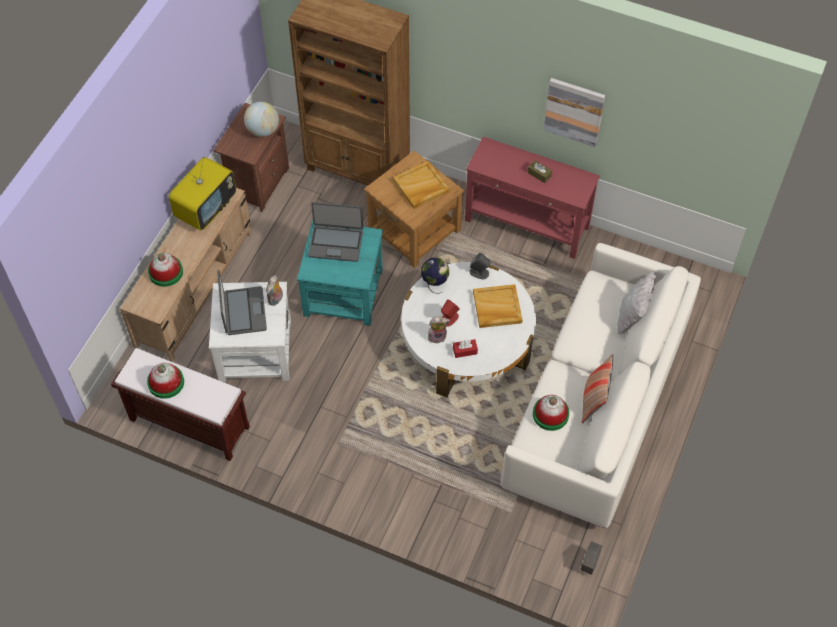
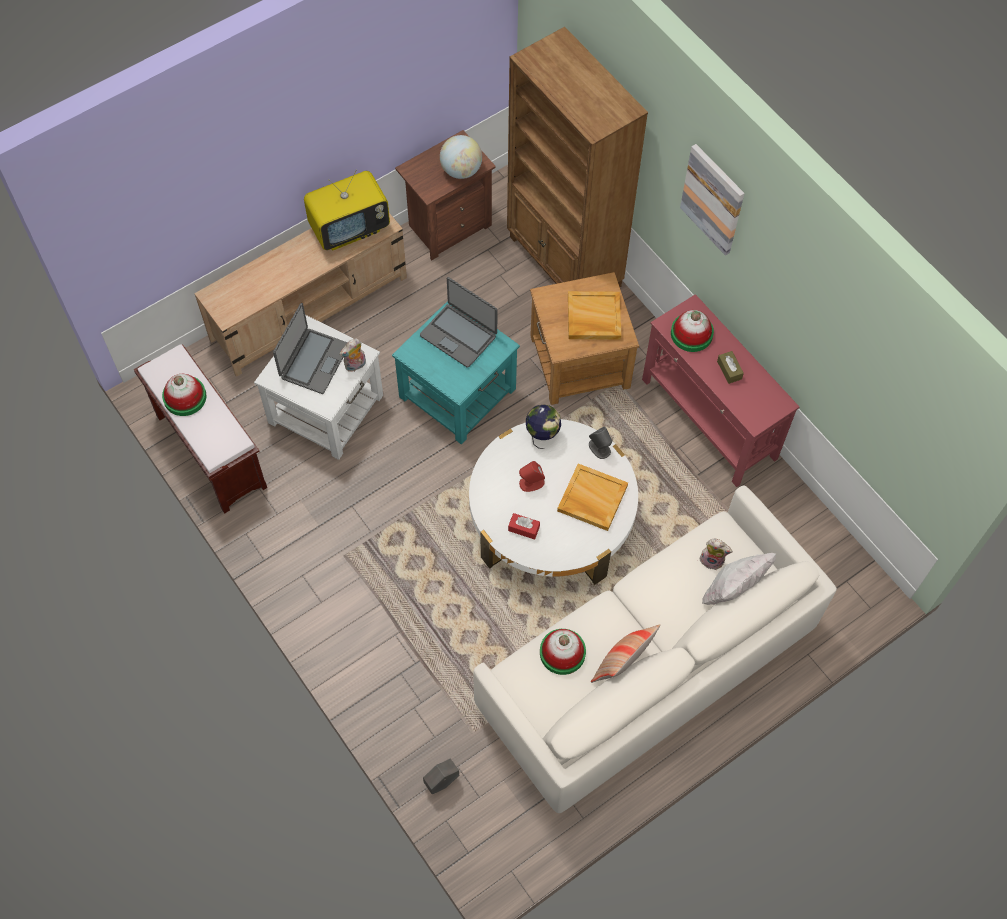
camera: 30 degrees right, 5 degrees up
hat [148,253,183,287] -> hat moved to [671,310,714,352]
plush toy [428,317,450,343] -> plush toy moved to [700,539,733,570]
picture [544,78,605,147] -> picture moved to [680,144,745,256]
grey planter [580,541,602,575] -> grey planter moved to [423,759,459,795]

